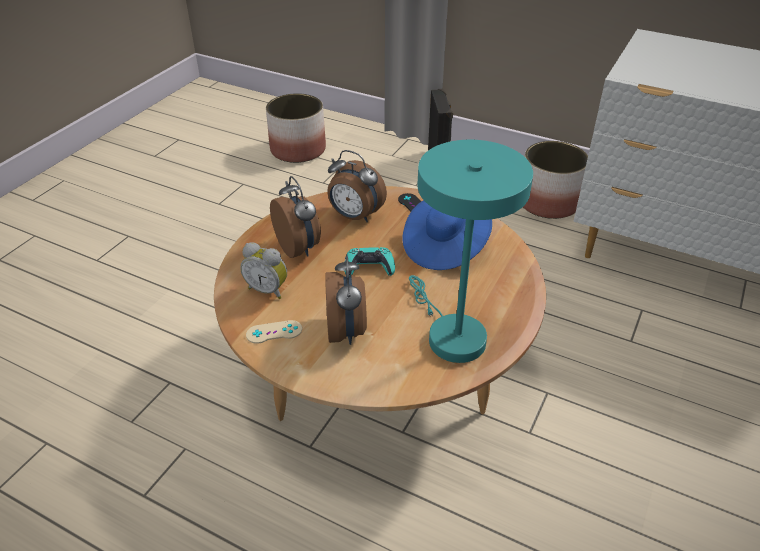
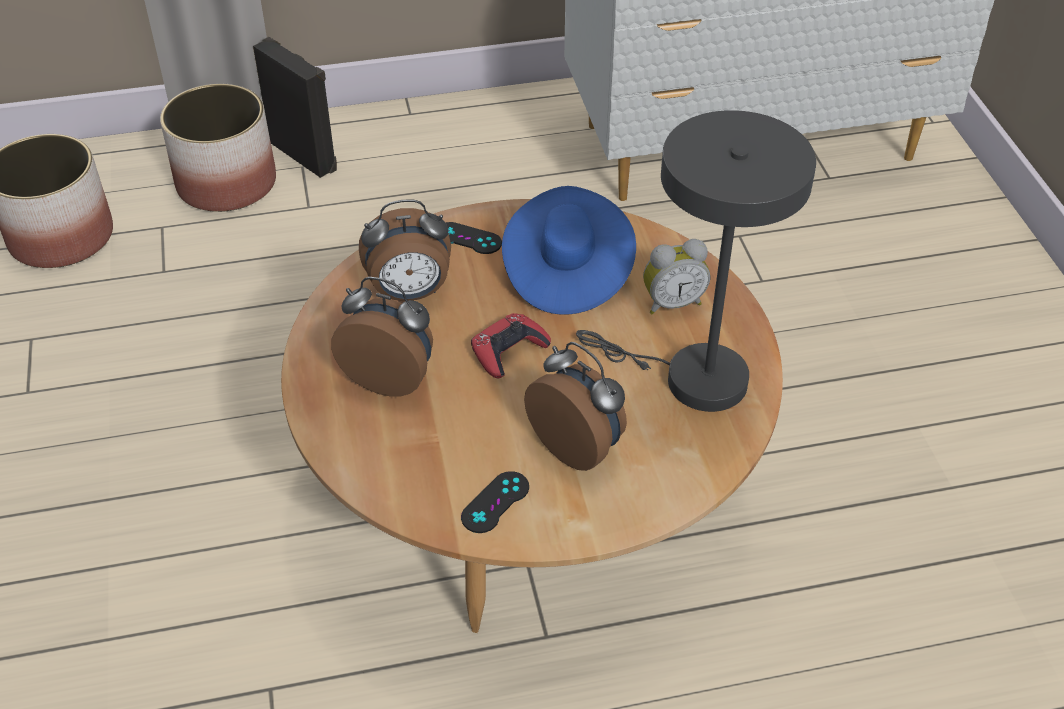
camera: 40 degrees left, 5 degrees up
alarm clock [240,242,287,299] -> alarm clock moved to [643,239,710,315]
beige game controller [246,320,302,344] -> black game controller [461,471,529,533]
turquoise game controller [344,247,395,276] -> red game controller [471,313,551,378]
turquoise table lamp [409,140,533,363] -> grey table lamp [576,110,816,412]
planter [523,141,588,219] -> planter moved to [160,84,276,212]

